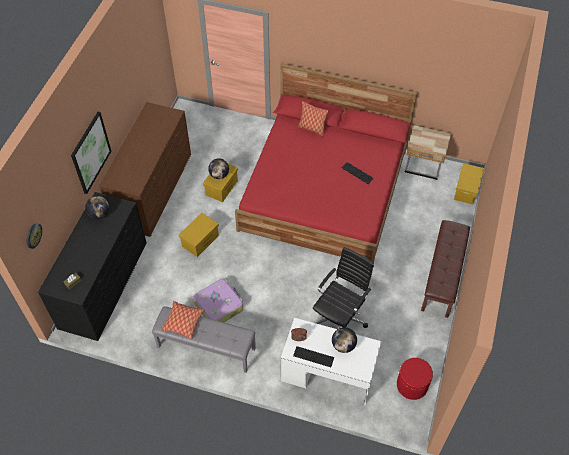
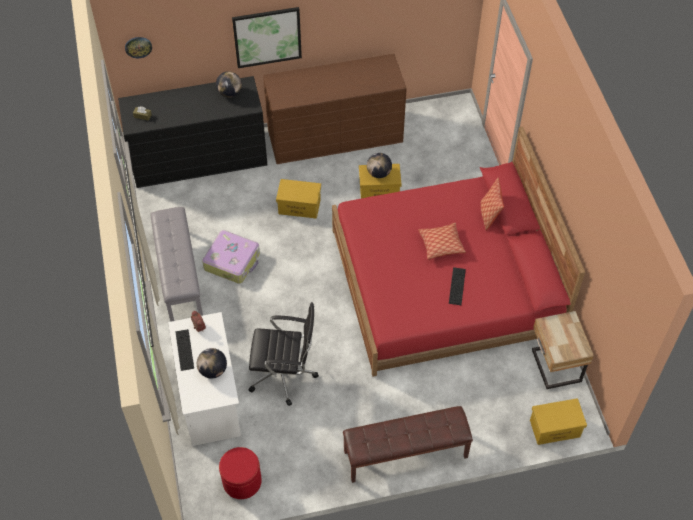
camera: 60 degrees right, 0 degrees up
pillow [161,301,204,339] -> pillow moved to [418,223,466,260]

